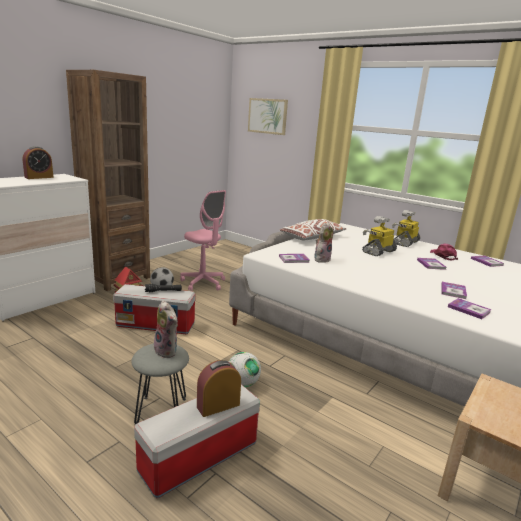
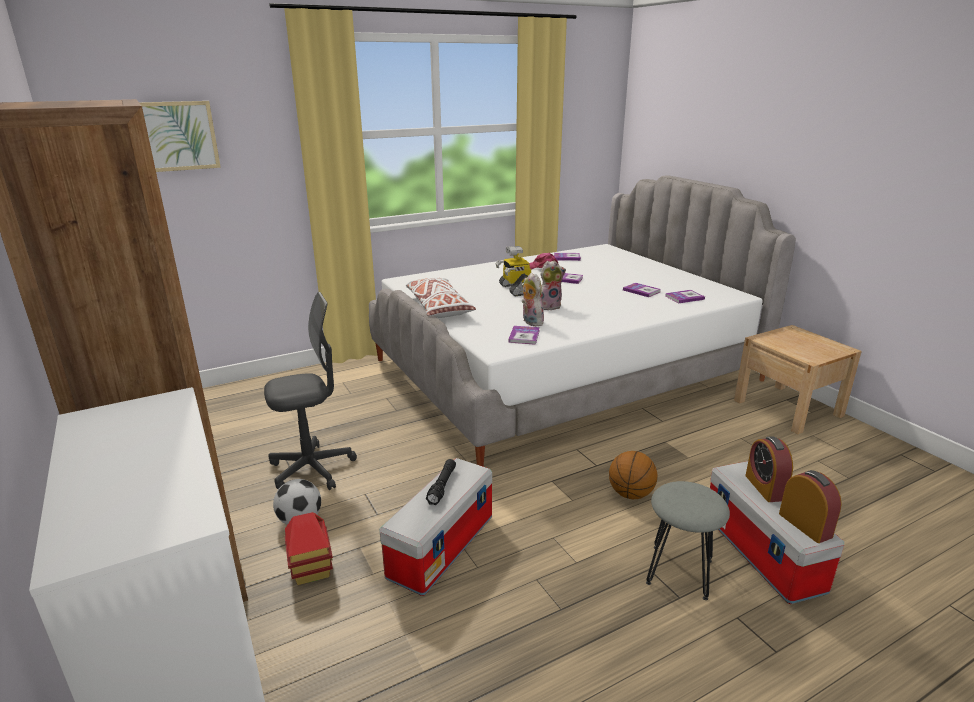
camera: 65 degrees left, 5 degrees up
alarm clock [23,146,54,179] -> alarm clock moved to [779,470,842,543]
plush toy [154,300,178,358] -> plush toy moved to [541,260,566,310]
pink office chair [180,190,226,291] -> grey office chair [264,292,357,490]
football [229,352,261,387] -> basketball [609,451,657,499]
toy robot [392,210,420,247] -> none

